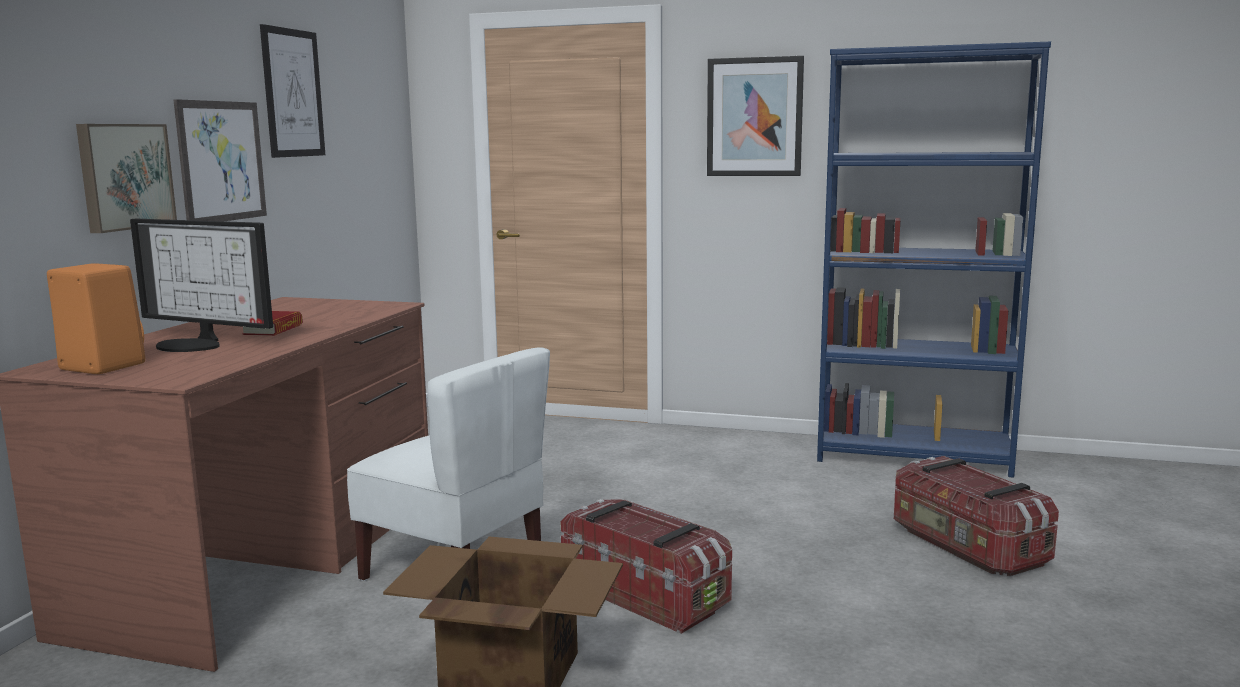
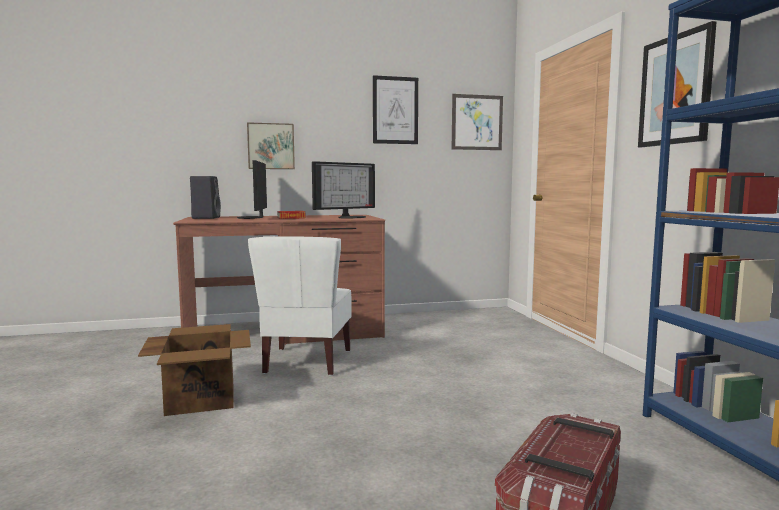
camera: 60 degrees right, 5 degrees down
orange speaker [47,263,145,374] -> black speaker [190,176,221,219]
picture [173,99,267,221] -> picture moved to [452,94,503,150]
storage box [561,499,732,634] -> none
none -> monitor [312,161,375,218]

